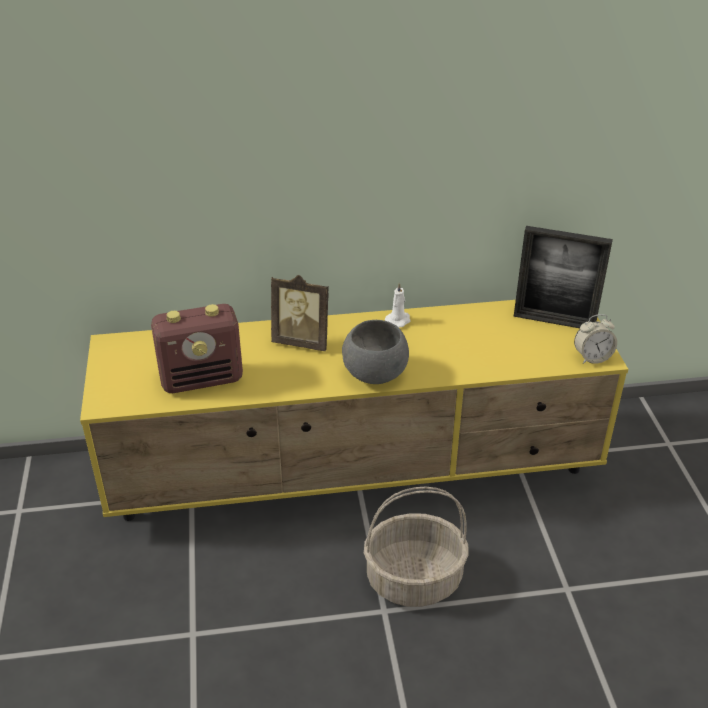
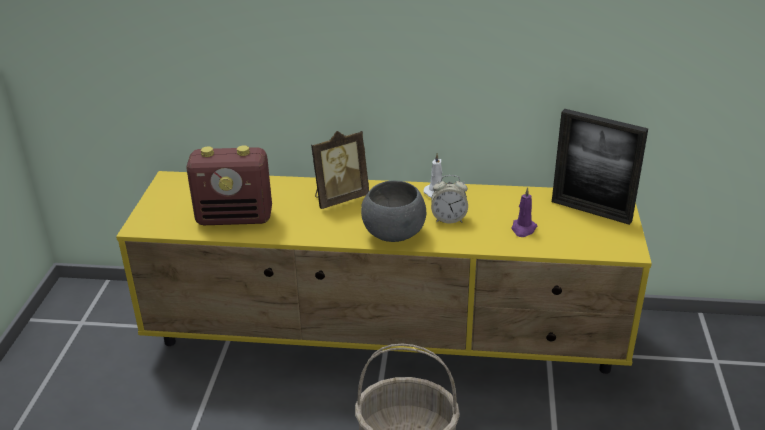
camera: 15 degrees right, 5 degrees down
picture frame [271,275,328,351] -> picture frame turned 60 degrees counterclockwise [311,131,369,209]
alarm clock [574,314,617,364] -> alarm clock moved to [431,175,468,224]
none -> purple candle [511,187,537,237]

